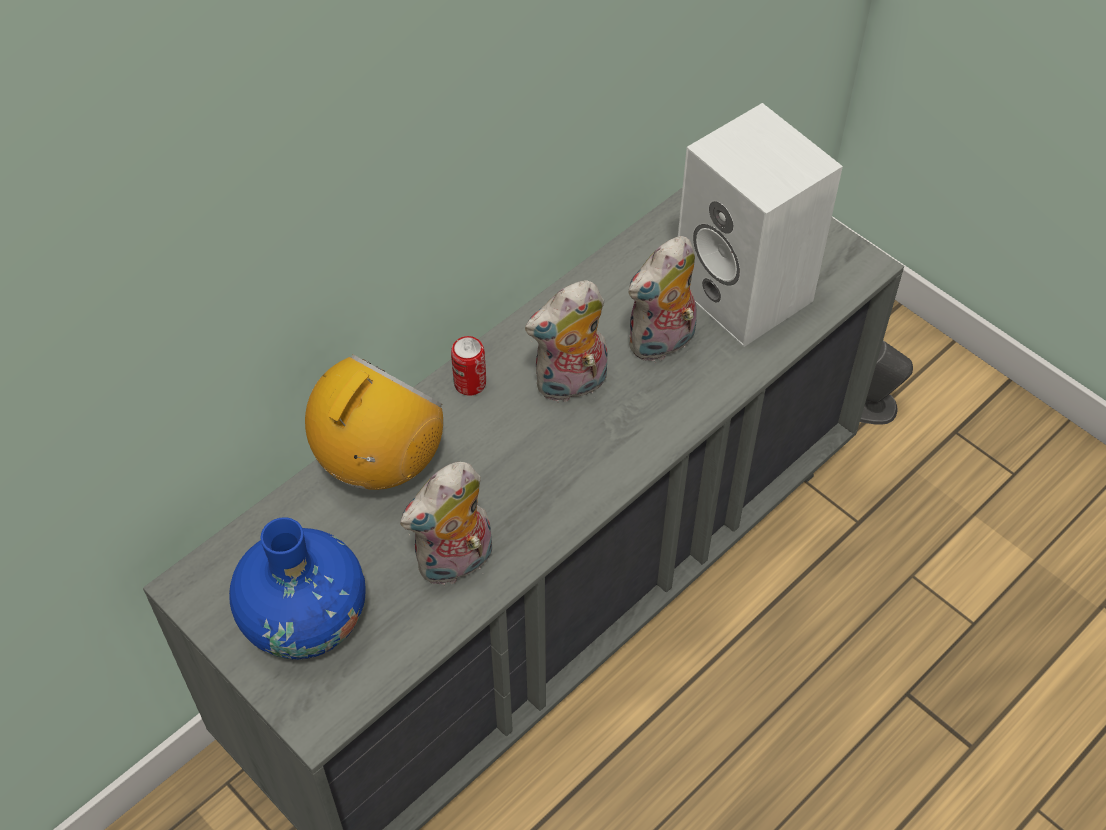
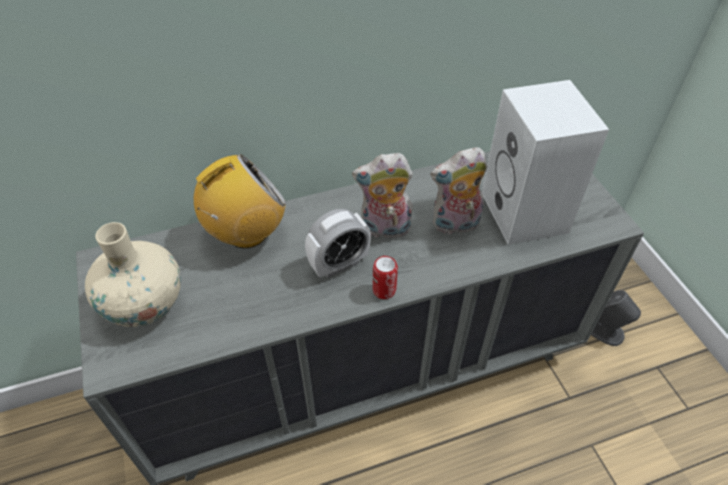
camera: 25 degrees right, 5 degrees down
blue vase [229,517,366,660] -> beige vase [85,222,181,327]
plush toy [400,462,492,585] -> none
can [451,336,486,396] -> can moved to [373,256,398,299]
none -> alarm clock [305,209,371,278]

